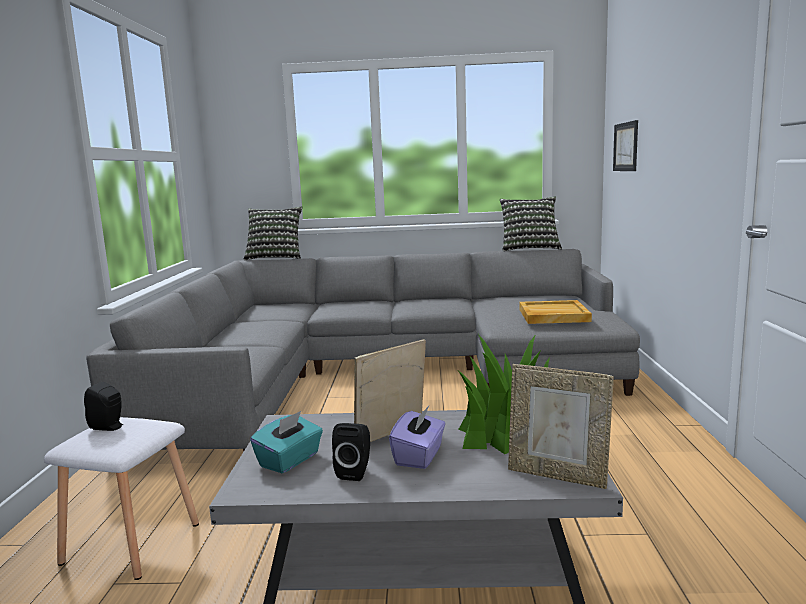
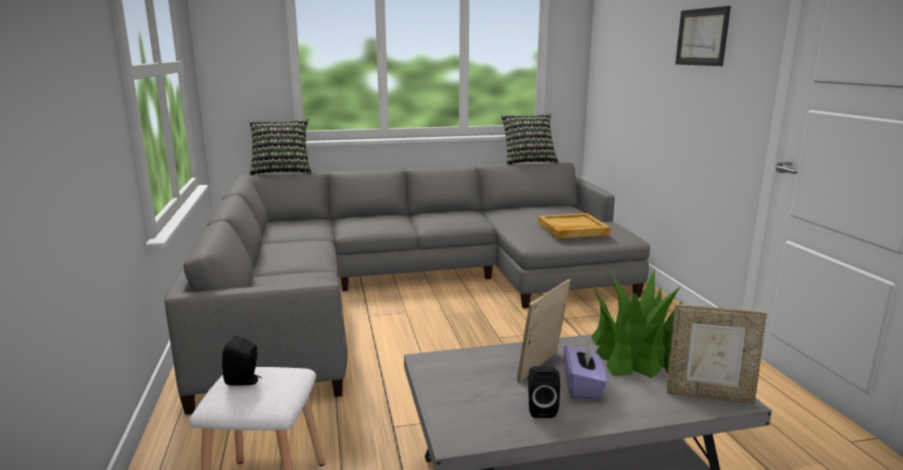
camera: 15 degrees left, 5 degrees up
turquoise tissue box [250,411,323,473] -> none
picture [613,120,638,171] -> picture moved to [675,6,731,66]

